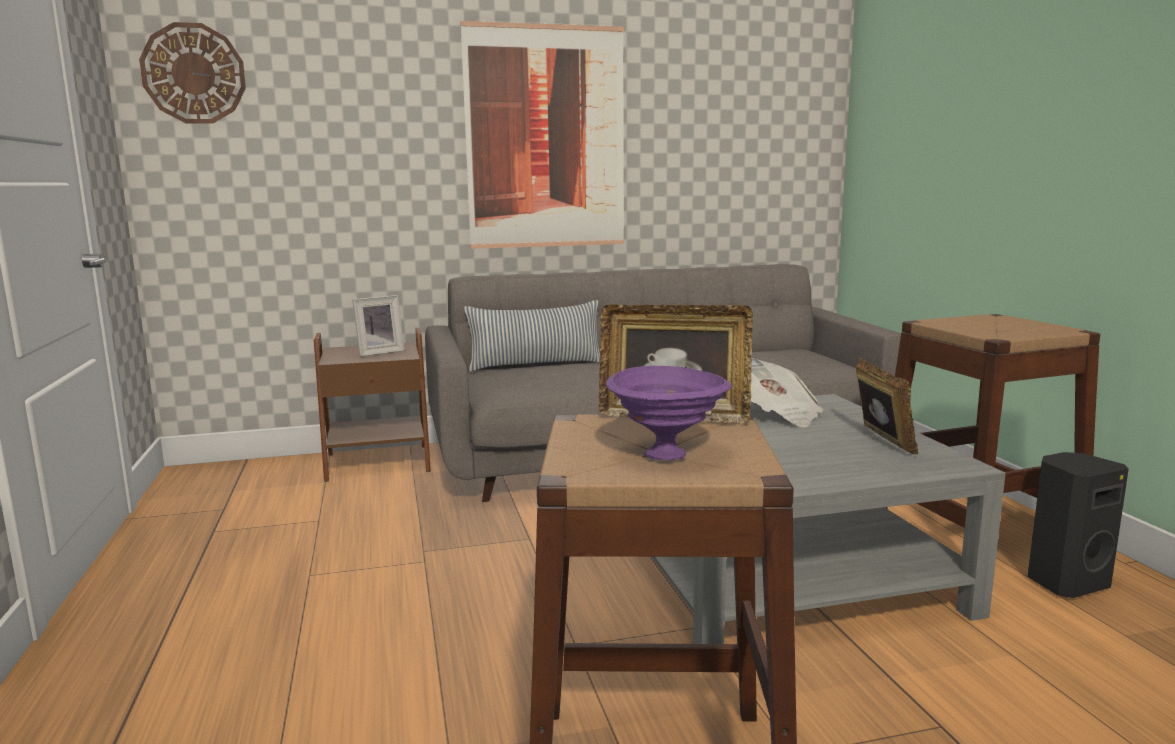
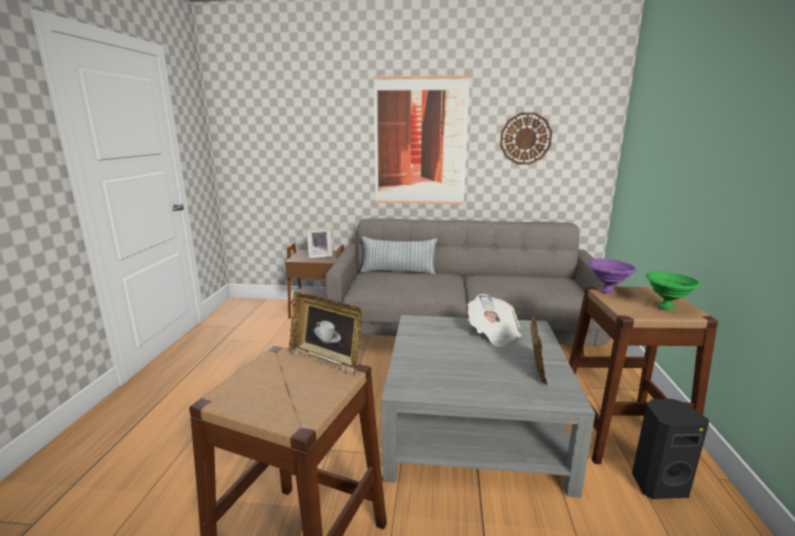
camera: 20 degrees right, 5 degrees up
wall clock [139,22,246,124] -> wall clock moved to [500,112,552,165]
purple bowl [606,366,731,460] -> purple bowl moved to [588,259,637,294]
none -> green bowl [646,271,701,310]

